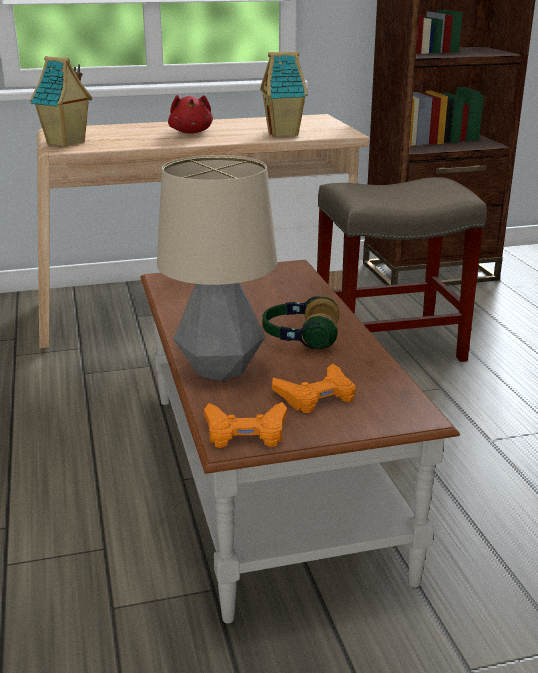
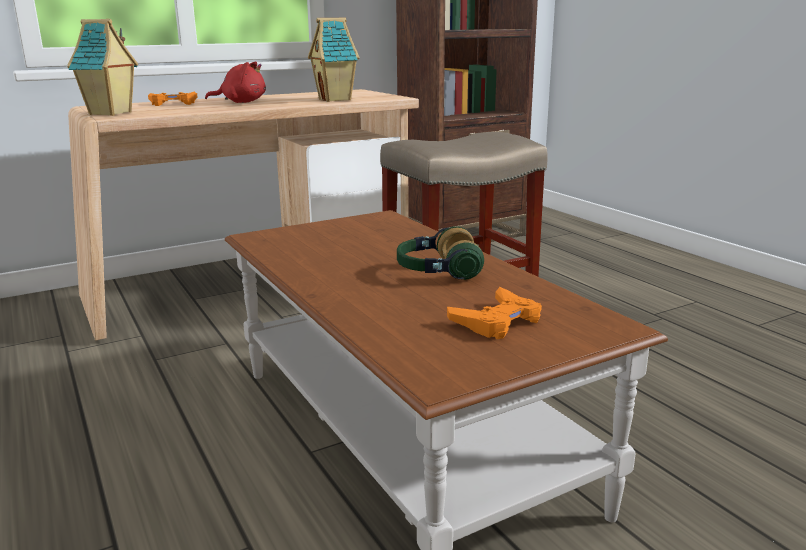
camera: 15 degrees left, 5 degrees down
table lamp [157,155,277,381] -> none
red plush toy [168,95,213,133] -> red plush toy turned 60 degrees counterclockwise [205,62,266,103]
orange game controller [204,402,287,448] -> orange game controller moved to [148,92,197,106]

